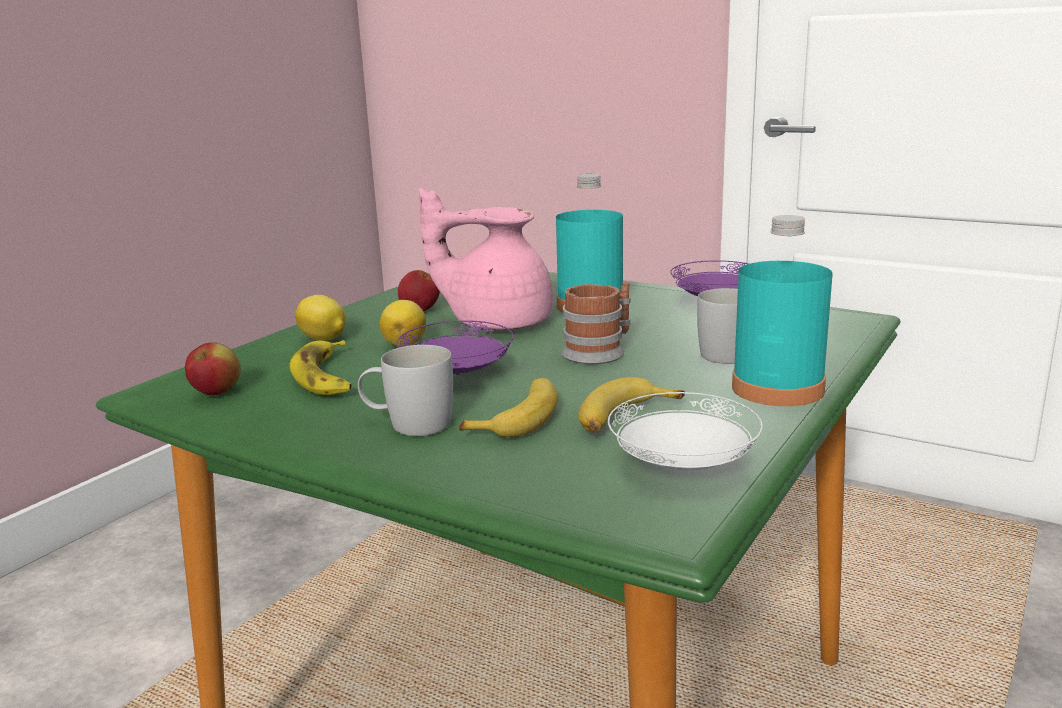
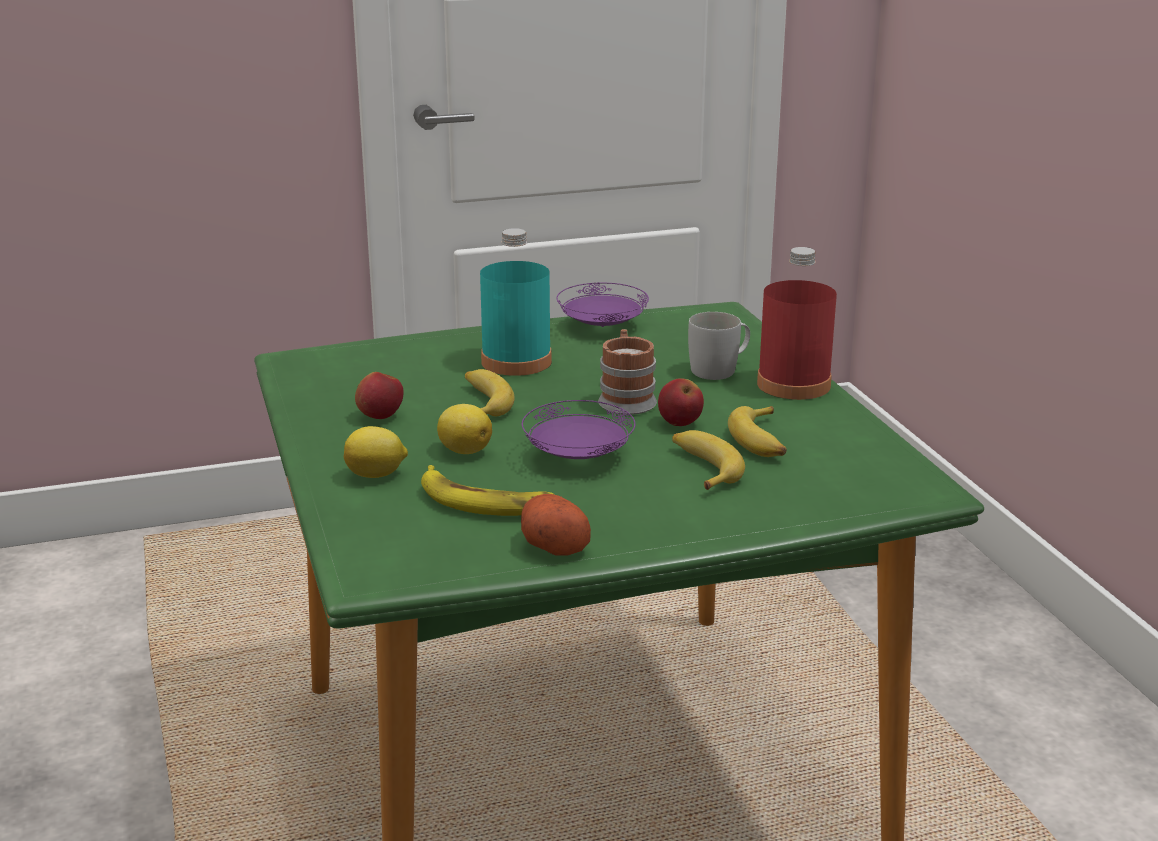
camera: 50 degrees left, 5 degrees up
apple [185,342,241,395] -> apple moved to [658,378,704,426]
white mug [358,345,453,436] -> none
pink teapot [419,188,553,330] -> banana [465,369,515,416]
white plate [608,392,763,470] -> none
turquoise bottle [732,215,833,406] -> red bottle [757,247,837,400]
none -> potato [521,494,591,556]

